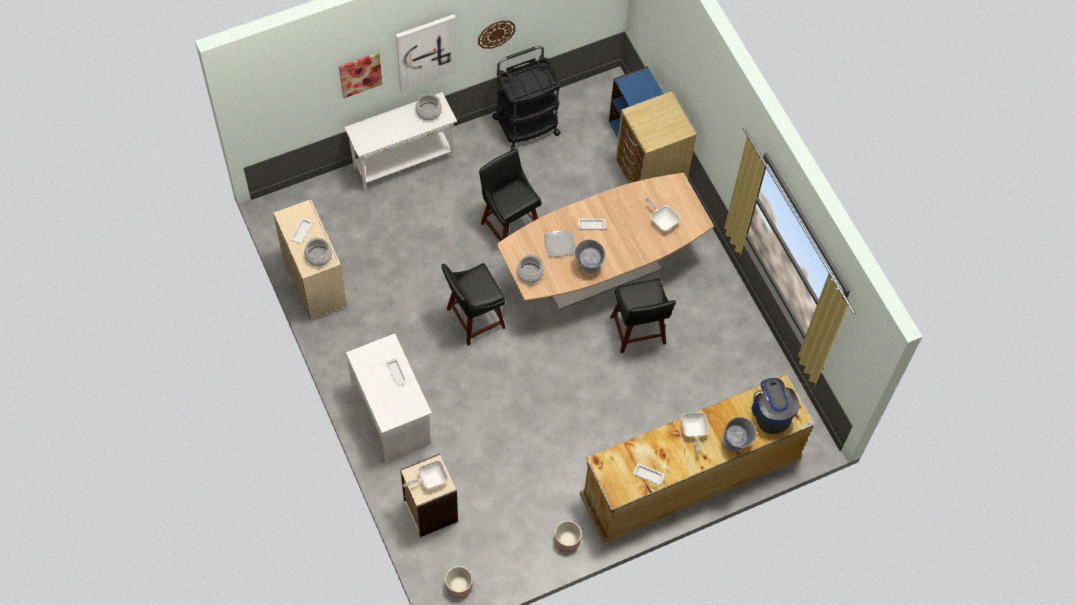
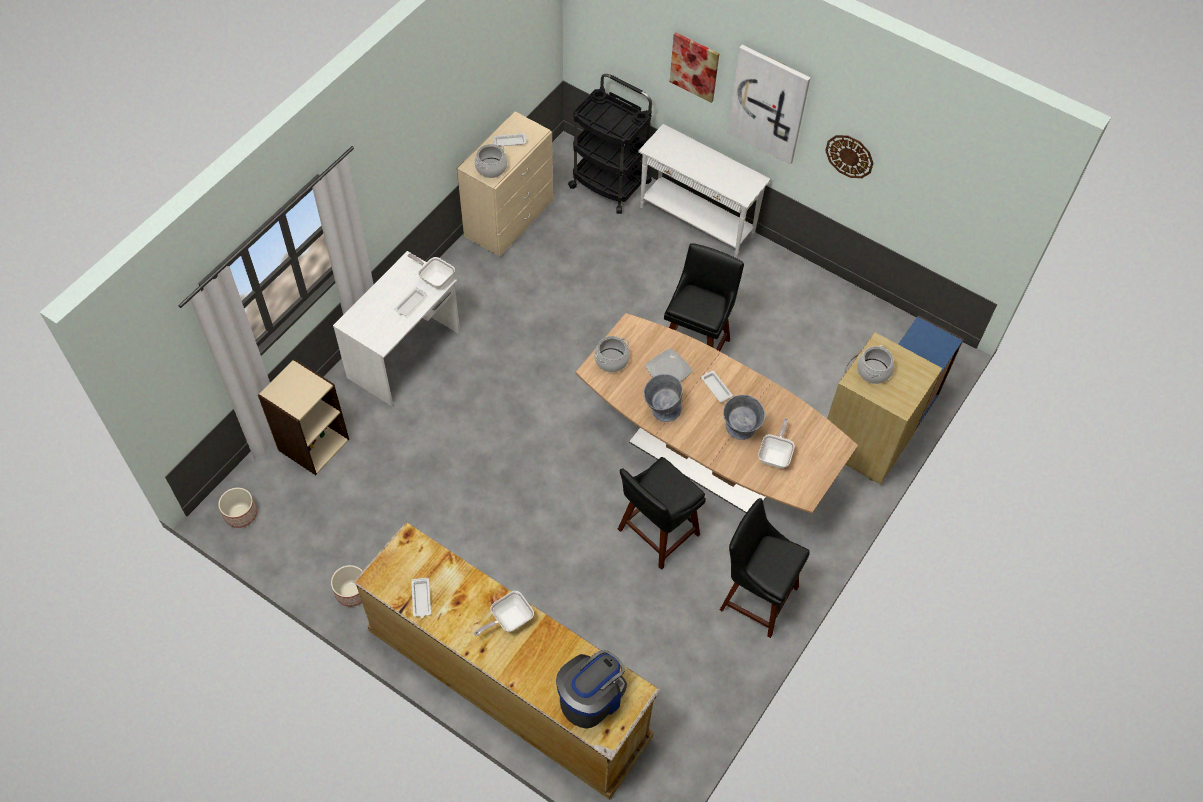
camera: 60 degrees right, 5 degrees down
frying pan [403,460,448,489] -> frying pan moved to [407,253,455,289]
cooking pot [415,93,442,121] -> cooking pot moved to [857,345,894,384]
black chair [442,263,505,346] -> black chair moved to [720,498,809,638]
black cart [492,46,561,151] -> black cart moved to [568,74,652,214]
grey bowl [721,417,756,452] -> grey bowl moved to [723,395,765,440]

